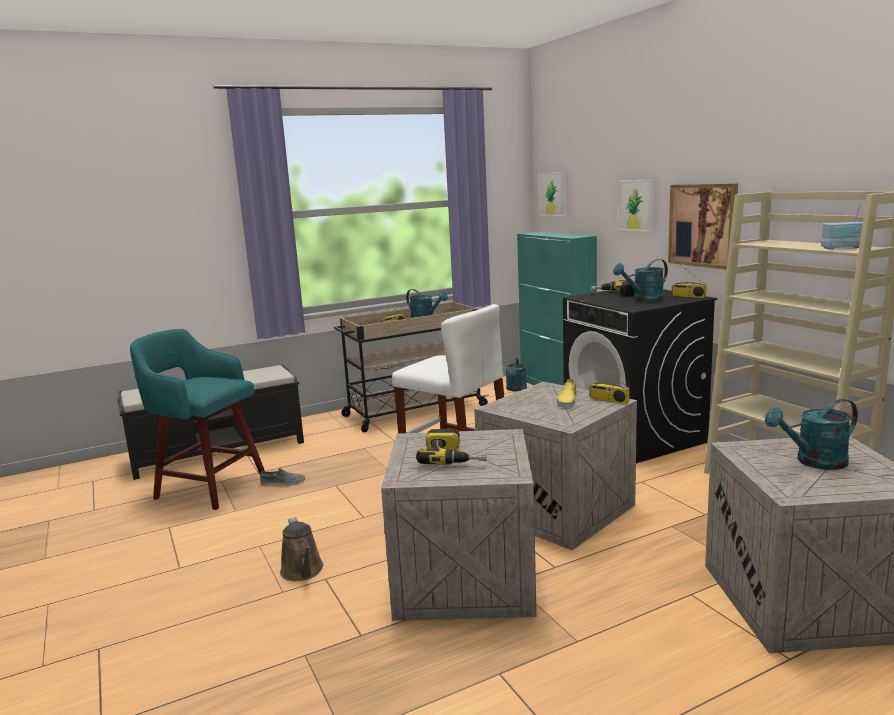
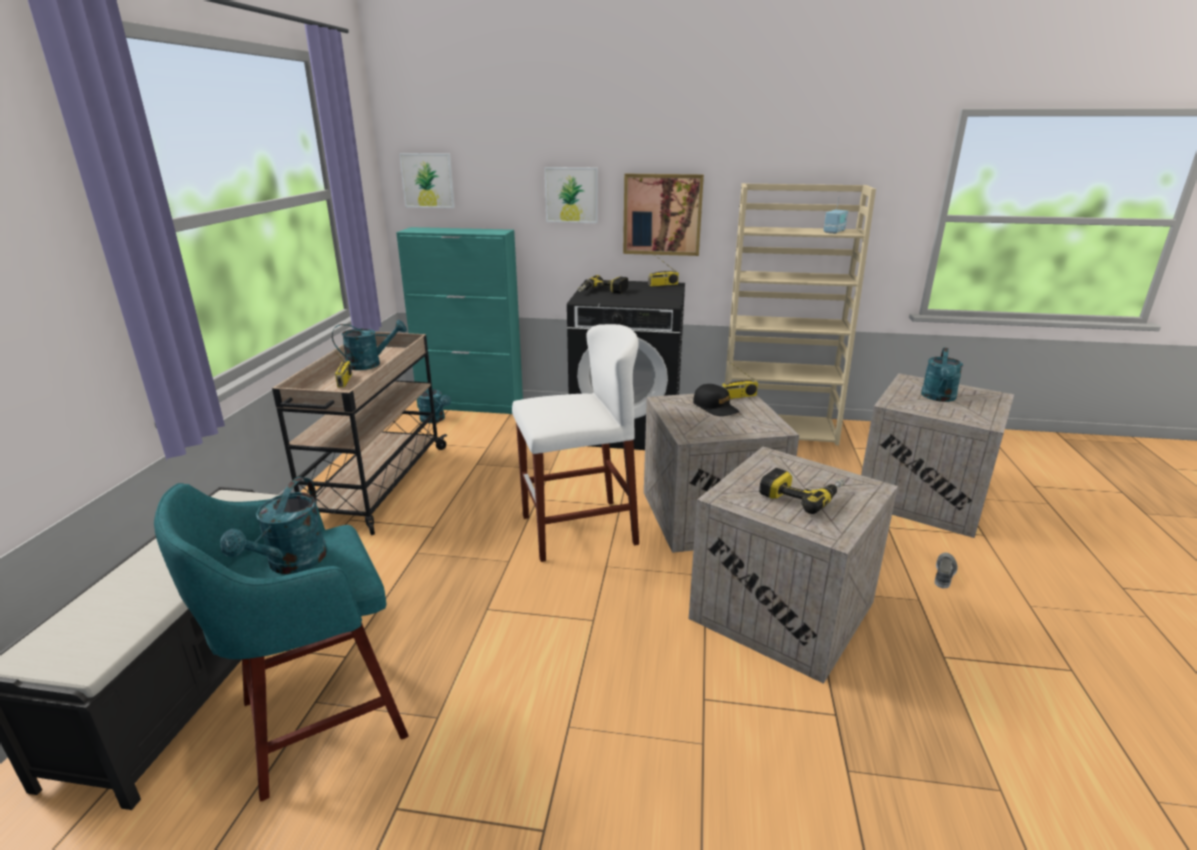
camera: 55 degrees left, 10 degrees up
grey shoe [260,468,305,486] -> grey shoe moved to [935,553,958,588]
brown watering can [280,517,324,581] -> none
yellow shoe [557,379,576,407] -> black cap [693,384,739,416]
turquoise watering can [613,259,668,302] -> turquoise watering can moved to [220,477,328,574]

